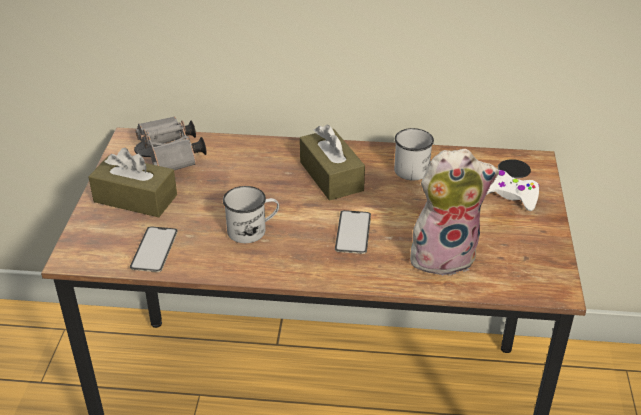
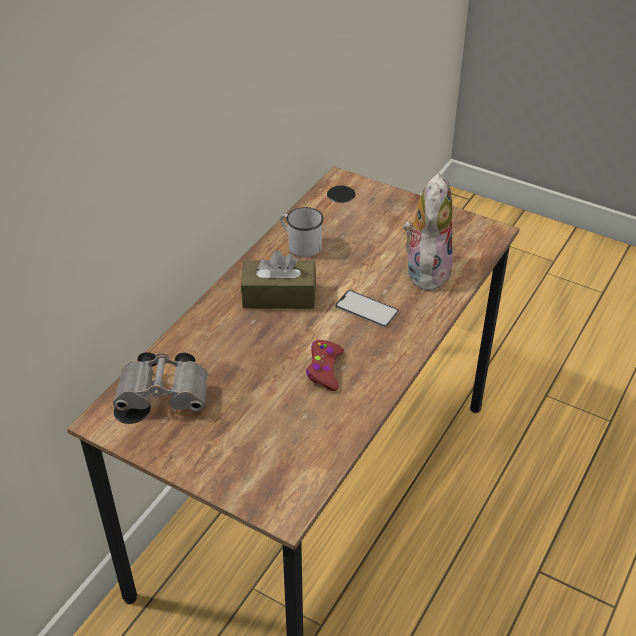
camera: 65 degrees left, 5 degrees up
brown tissue box [88,148,177,217] -> none
phone [130,226,178,272] -> none
white mug [223,186,279,243] -> red game controller [306,340,344,391]
white game controller [486,170,539,211] -> none

